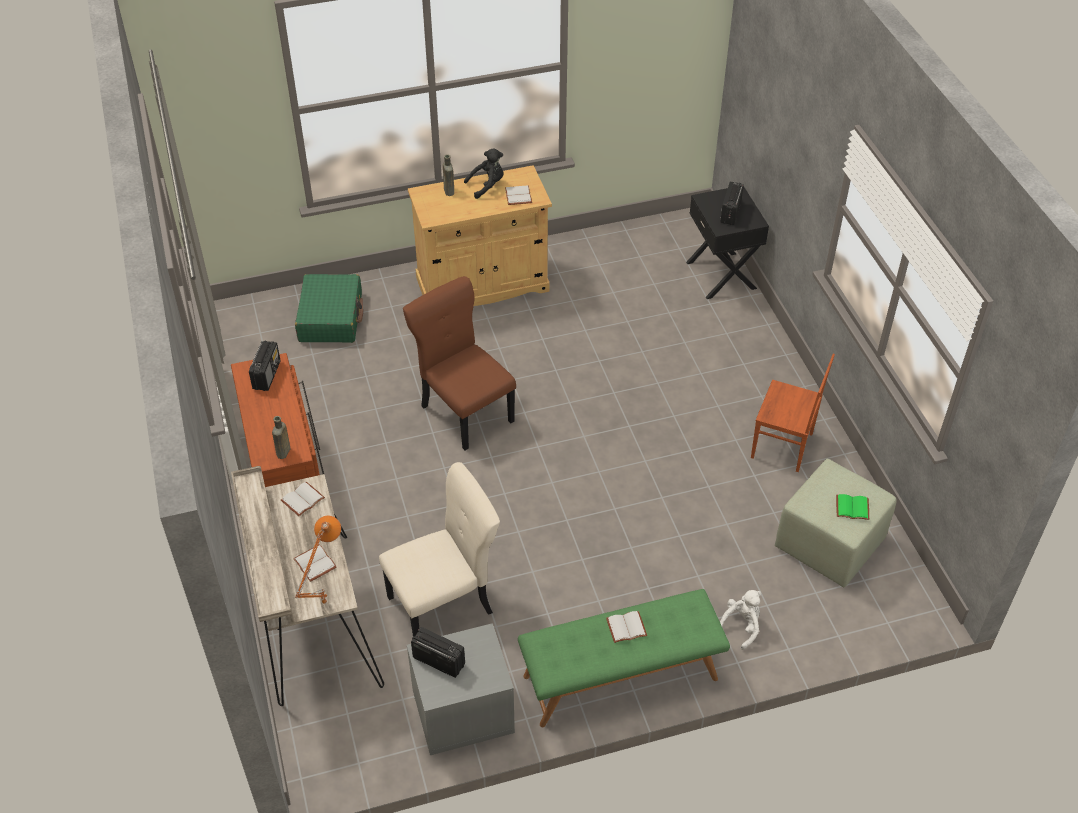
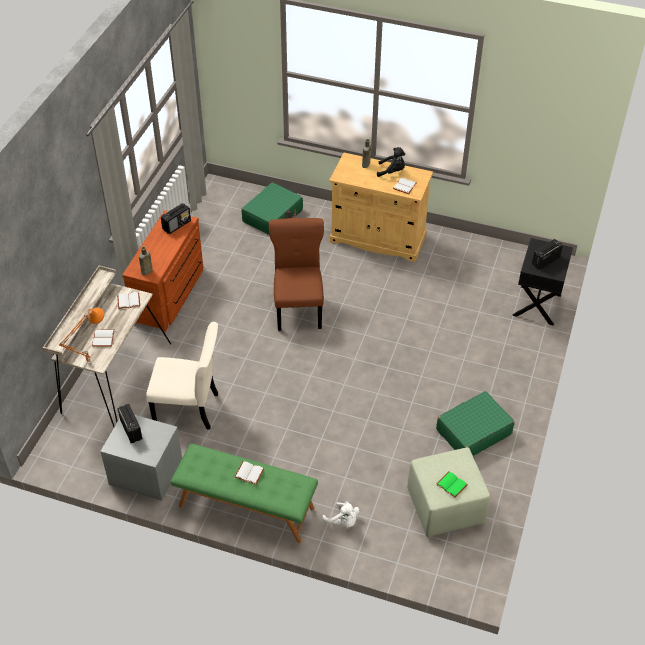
camera: 35 degrees right, 0 degrees up
white plush toy [720,590,761,650] -> white plush toy turned 60 degrees clockwise [322,501,359,527]
brown chair [751,354,835,472] -> green suitcase [436,391,515,456]

